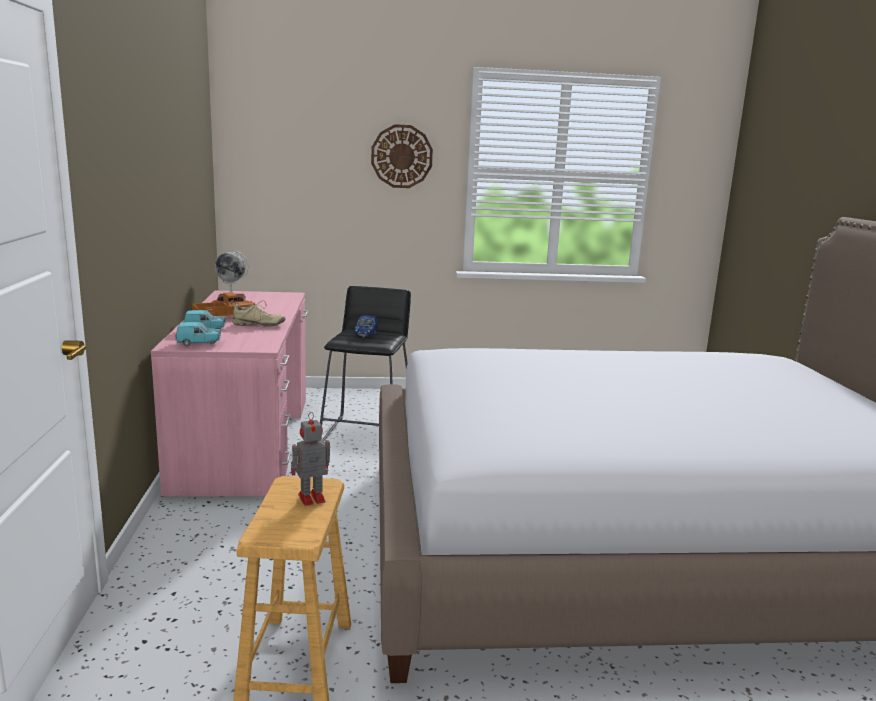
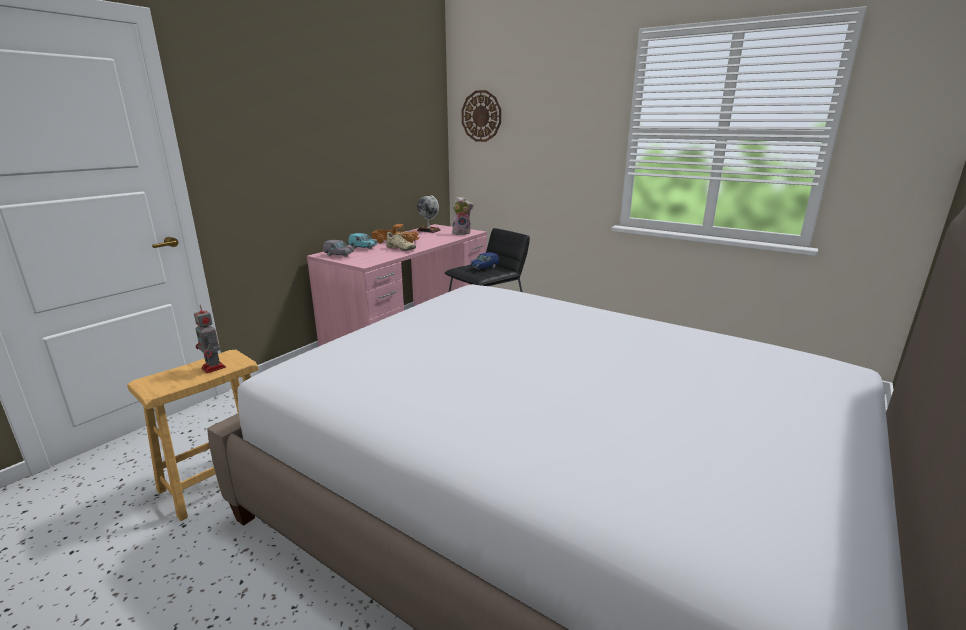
camera: 40 degrees right, 5 degrees up
turquoise toy car [175,322,221,346] -> grey toy car [323,240,354,257]
toy robot [291,412,330,506] -> toy robot turned 150 degrees counterclockwise [194,305,226,374]
wall clock [371,124,433,188] -> wall clock moved to [462,90,501,142]
none -> plush toy [452,197,474,235]

